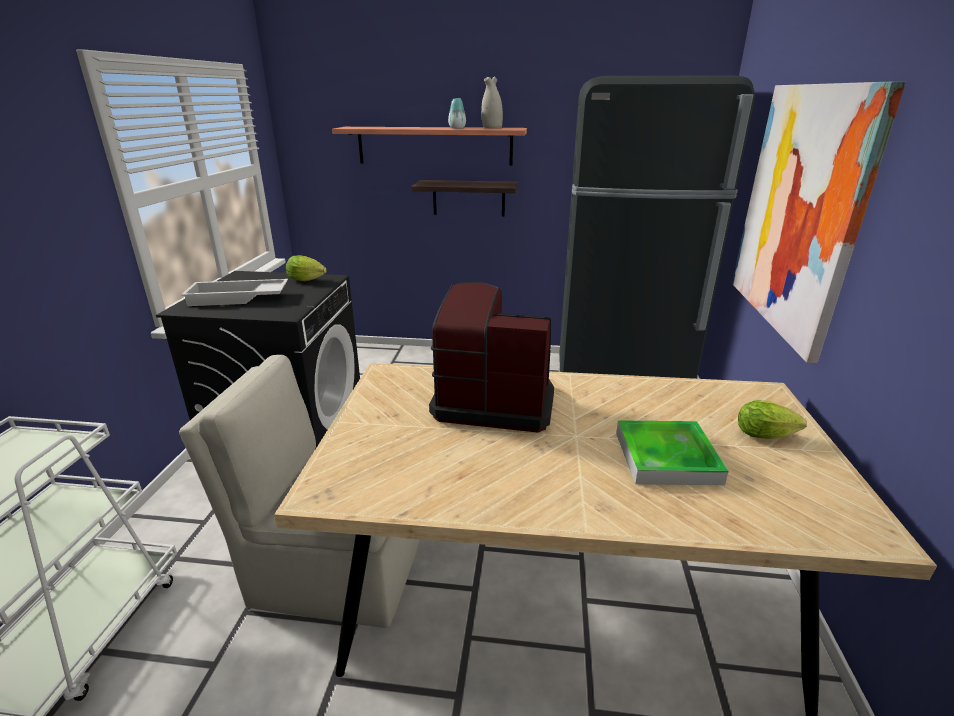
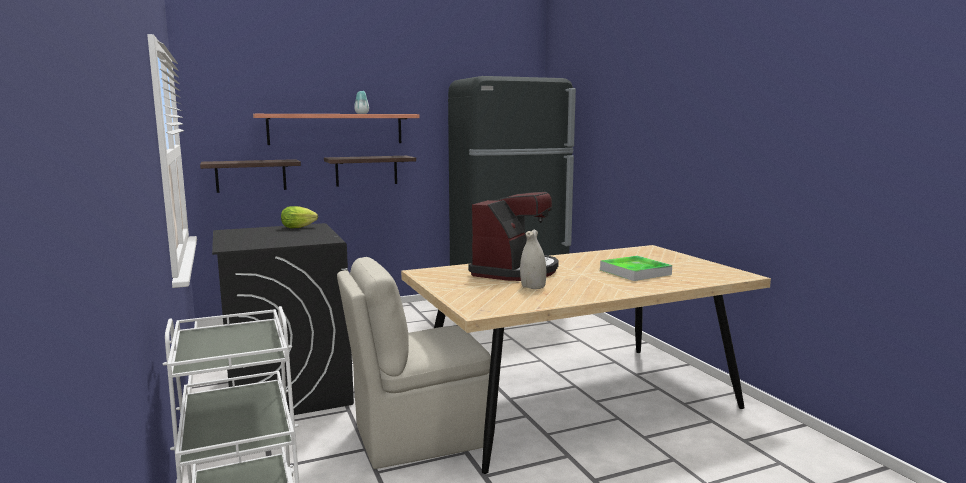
camera: 30 degrees left, 15 degrees down
white tray [181,279,288,306] -> none
coffee machine [429,282,554,433] -> coffee machine turned 135 degrees clockwise [469,192,559,281]
white vase [481,77,503,128] -> white vase moved to [520,230,546,289]
picture [732,81,906,363] -> none
lettuce [738,400,807,439] -> none
none -> shelf [200,159,301,193]

